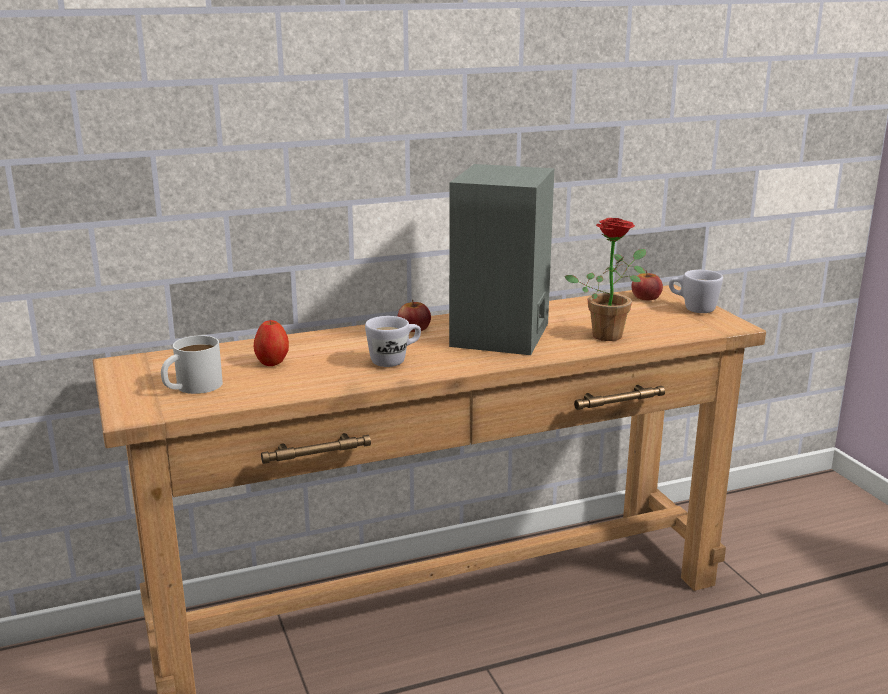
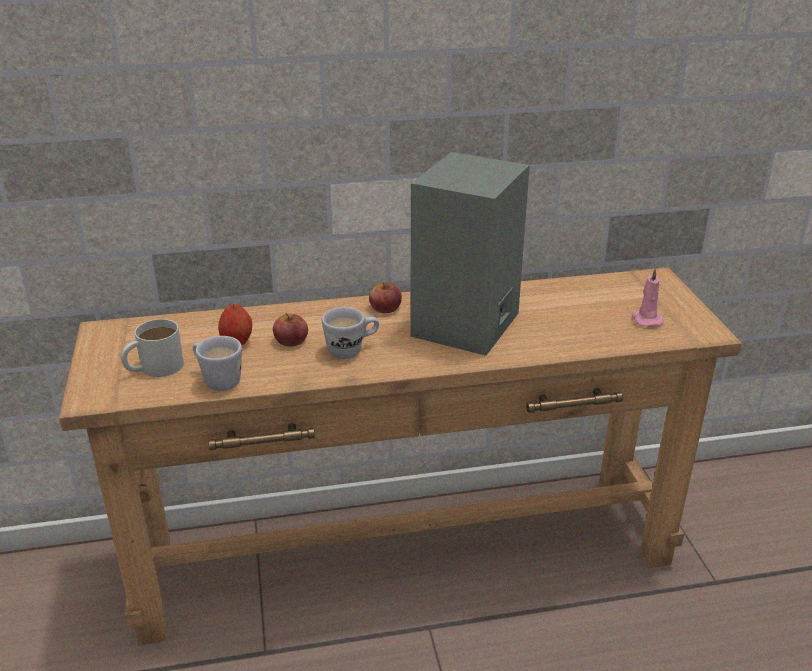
camera: 10 degrees right, 10 degrees up
potted plant [564,218,646,341] -> none
apple [631,270,663,300] -> apple moved to [273,313,308,347]
white mug [669,270,723,313] -> white mug moved to [193,336,242,391]
none -> pink candle [632,267,664,327]

